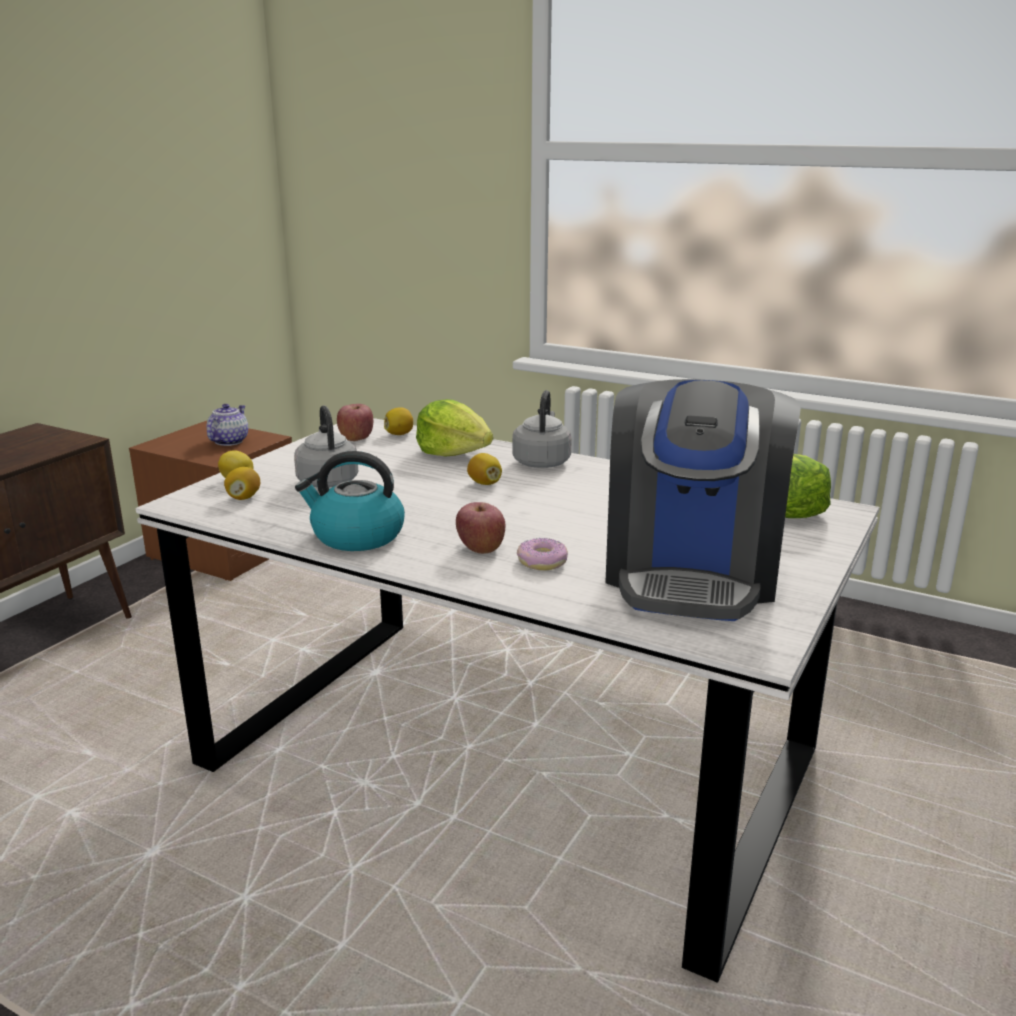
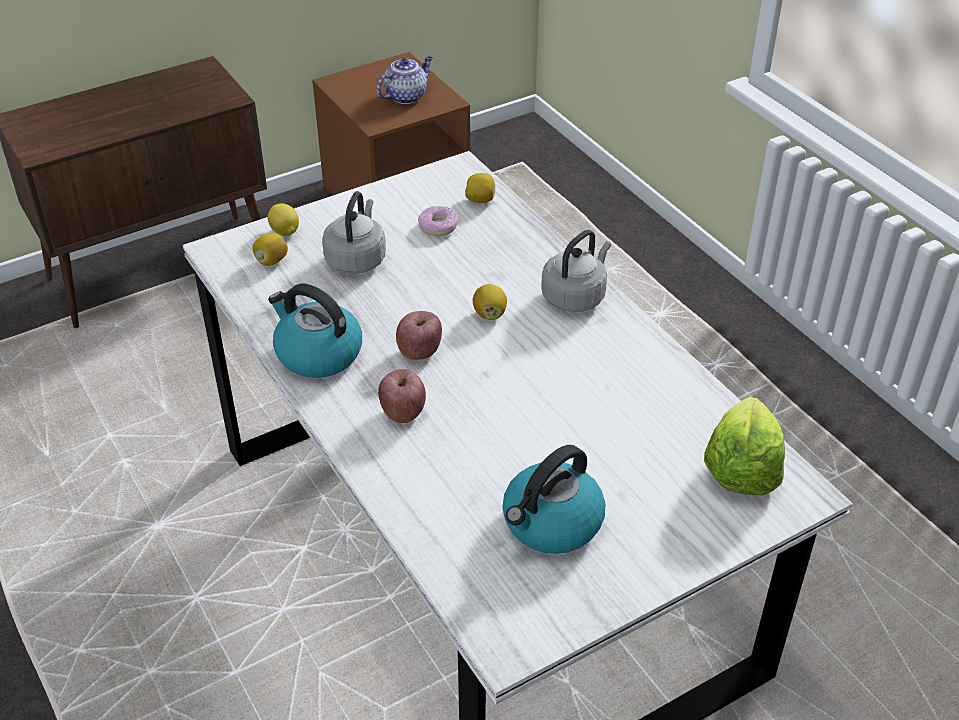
camera: 30 degrees right, 20 degrees up
apple [337,404,373,441] -> apple moved to [396,311,442,360]
lettuce [416,399,493,457] -> none
donut [517,538,568,570] -> donut moved to [418,206,458,236]
coffee machine [605,379,801,621] -> kettle [503,445,605,554]

